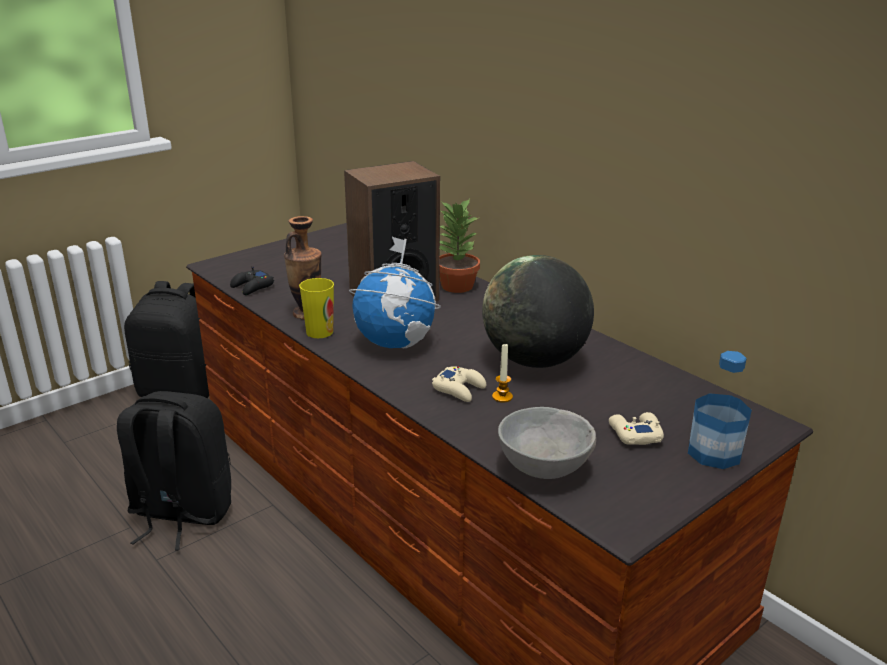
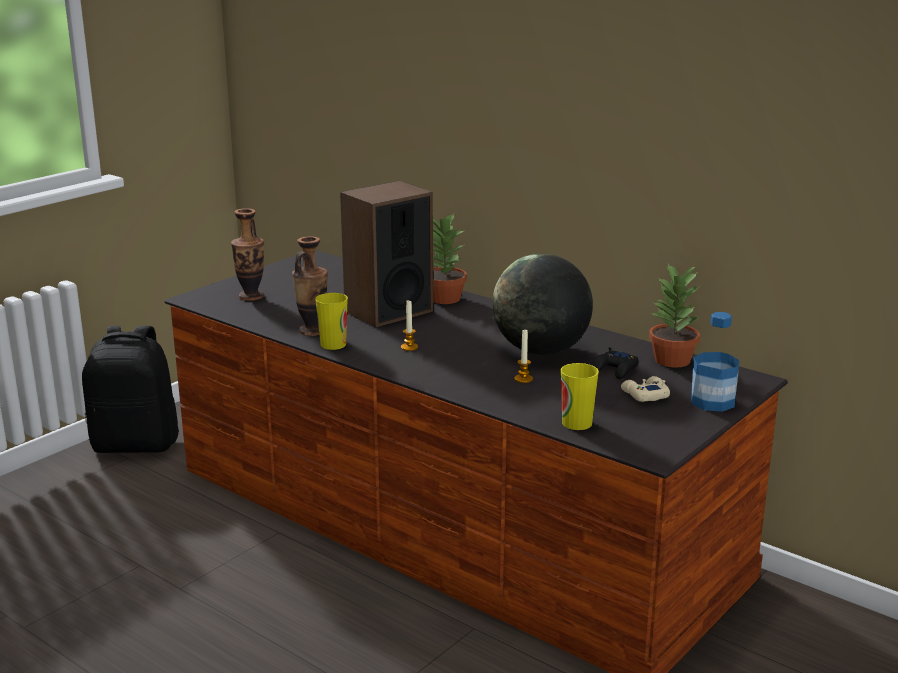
camera: 10 degrees left, 5 degrees down
black backpack [117,391,231,551] -> none
black game controller [230,267,274,295] -> black game controller moved to [592,347,639,379]
globe [349,237,441,348] -> candle [401,301,418,351]
beige game controller [432,366,486,402] -> none
grey bowl [498,407,596,479] -> cup [561,363,599,430]
none -> vase [231,208,264,301]
none -> potted plant [649,263,700,368]

